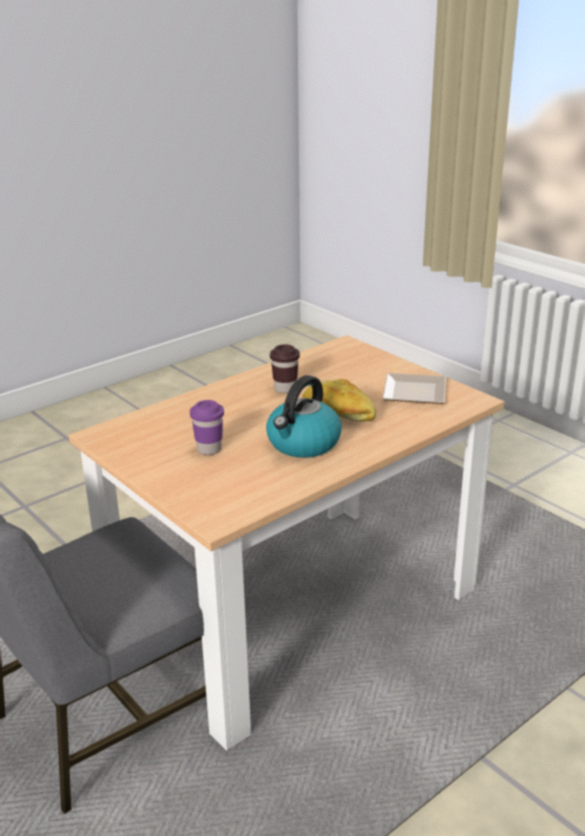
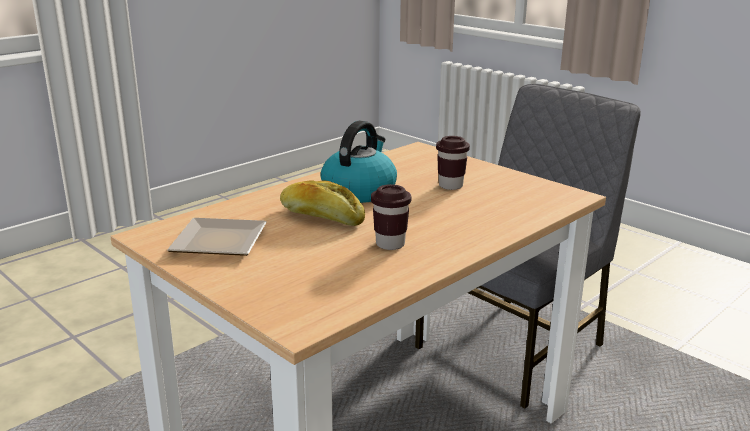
camera: 175 degrees right, 5 degrees down
purple cup [190,400,224,455] -> brown cup [436,136,470,190]

